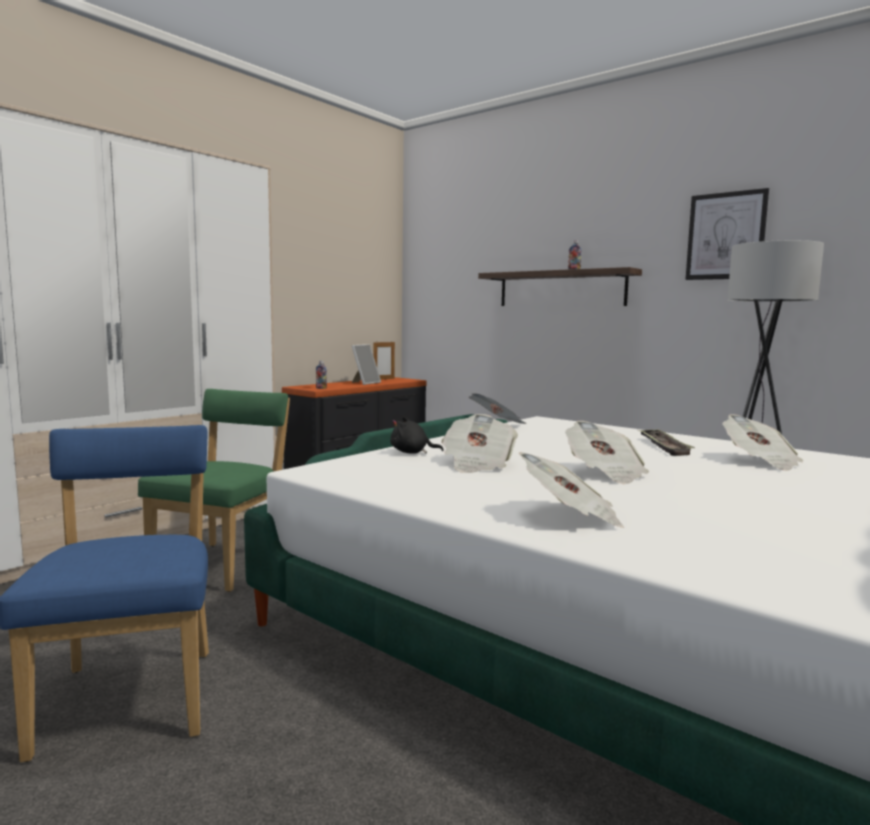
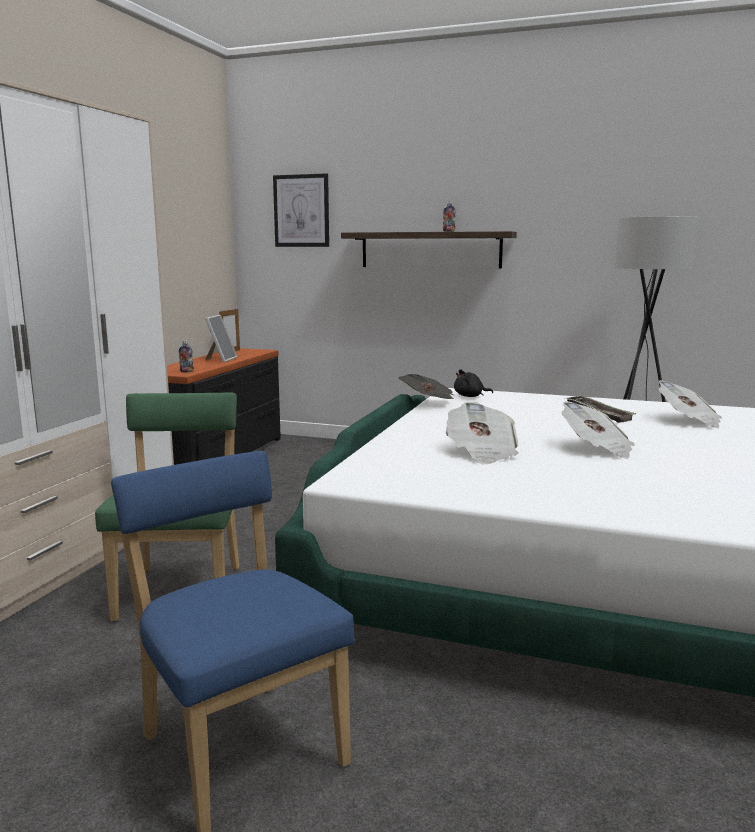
camera: 20 degrees left, 5 degrees up
black plush toy [390,417,444,454] -> black plush toy moved to [454,369,493,397]
newspaper [519,452,625,528] -> none
picture [686,188,769,280] -> picture moved to [273,173,329,247]

